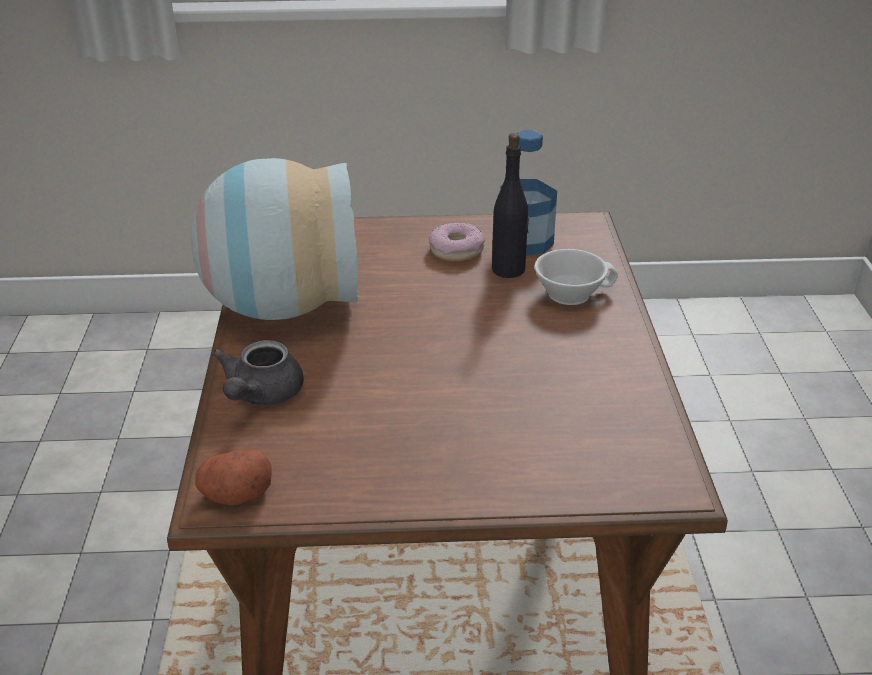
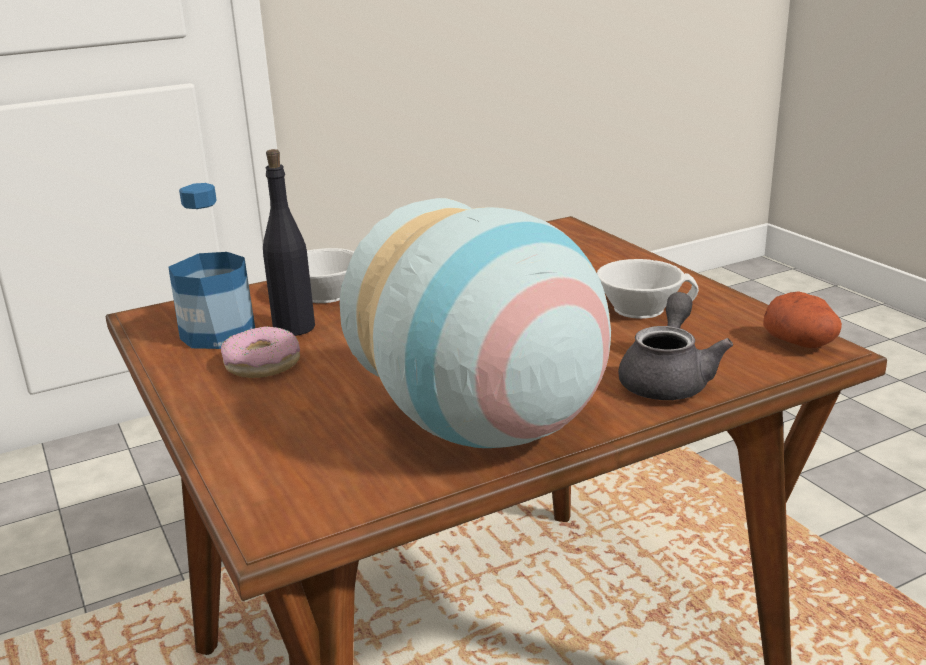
camera: 115 degrees left, 10 degrees down
grey teapot [212,340,304,406] -> grey teapot turned 60 degrees counterclockwise [618,292,733,400]
none -> white cup [597,259,699,319]

